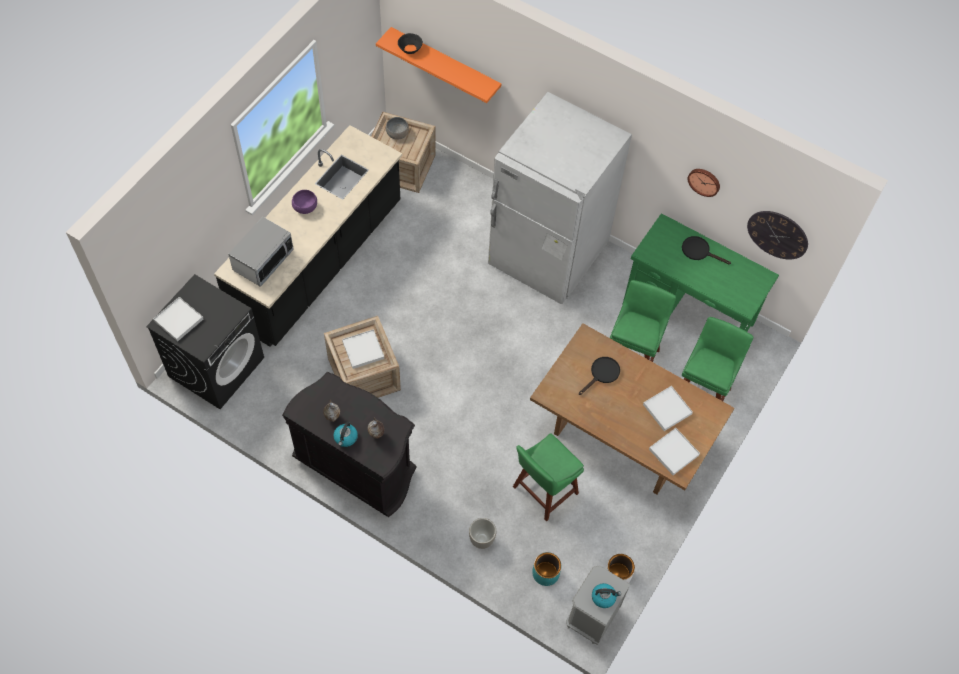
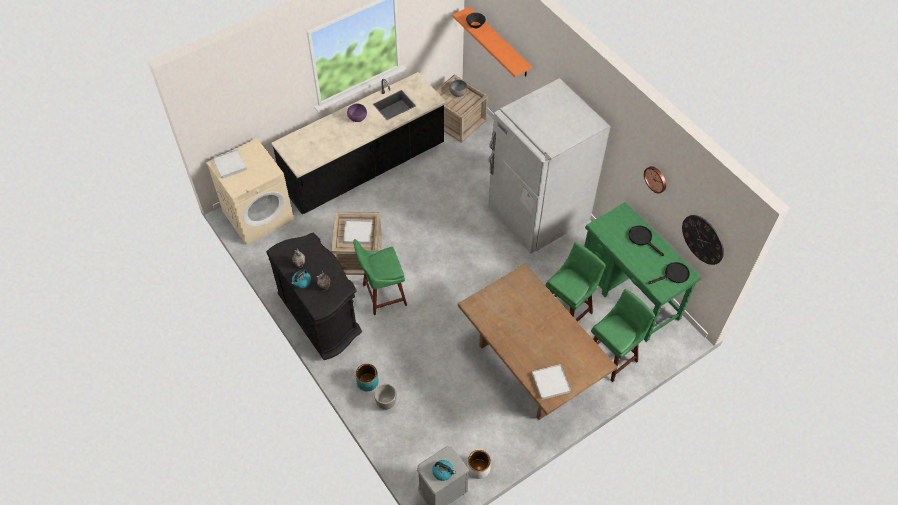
camera: 25 degrees right, 5 degrees down
black washing machine [146,274,264,409] -> beige washing machine [206,138,294,245]
microwave [228,216,294,287] -> none
green chair [513,434,584,521] -> green chair moved to [353,239,407,315]
turquoise planter [532,552,561,586] -> turquoise planter moved to [355,364,379,391]
black frying pan [579,357,620,395] -> black frying pan moved to [649,262,690,284]
white tray [643,386,693,431] -> none

